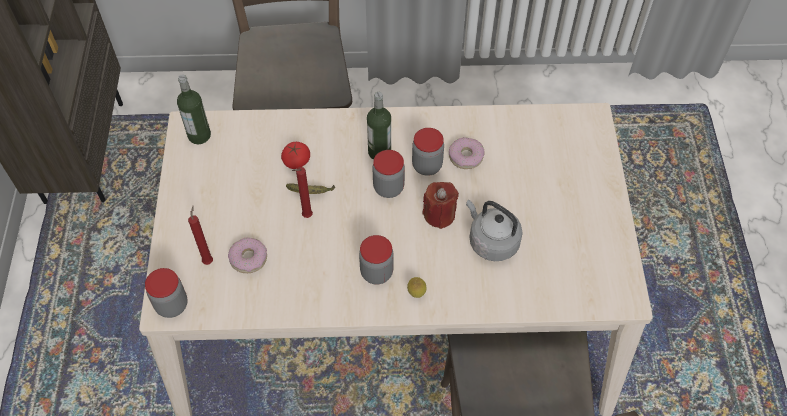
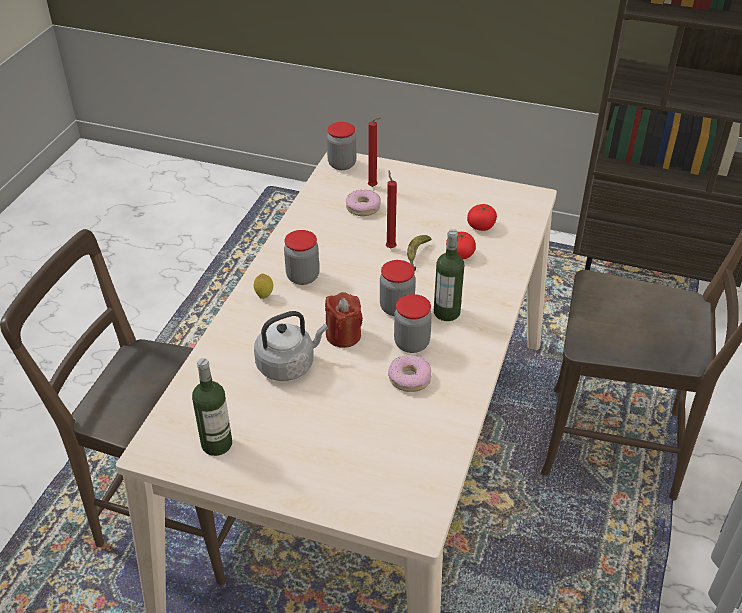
camera: 110 degrees right, 15 degrees down
bottle [177,74,211,144] -> bottle moved to [192,358,232,456]
none -> tomato [467,204,497,231]

